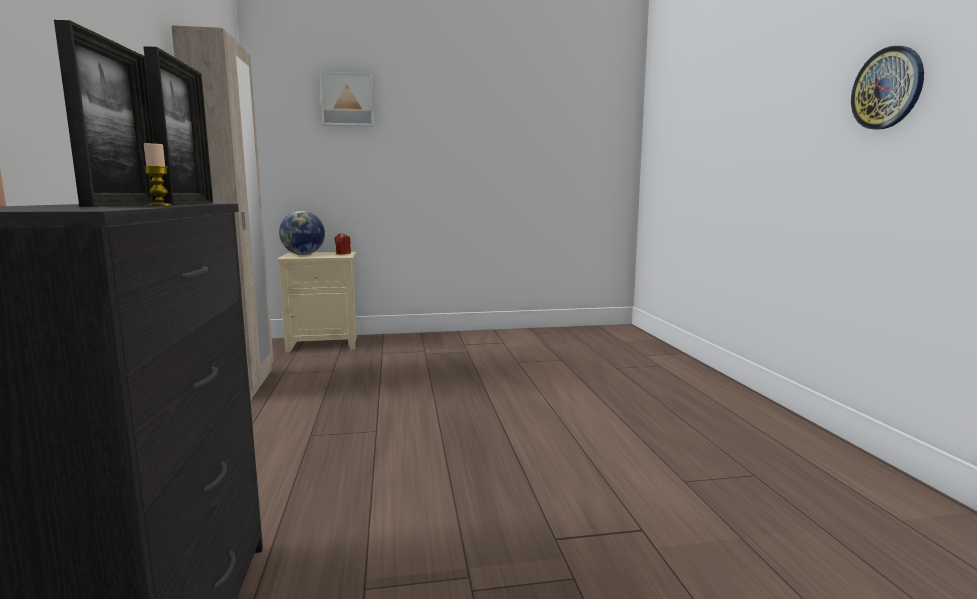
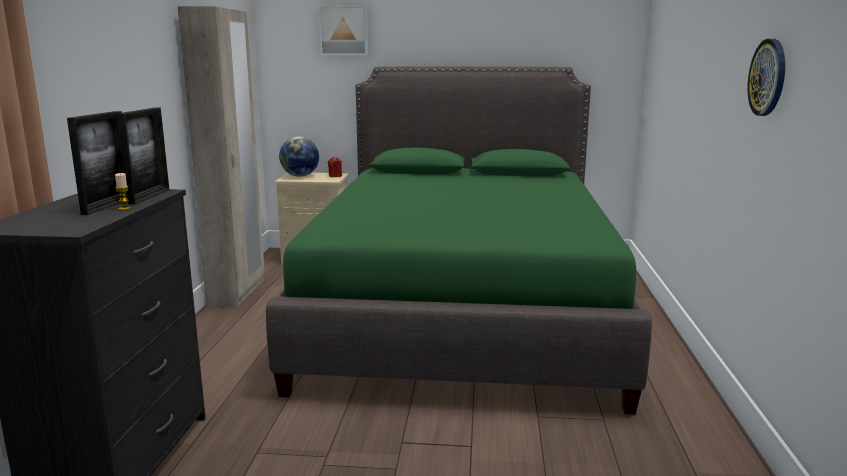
camera: 15 degrees right, 5 degrees up
none -> green bed [266,66,652,415]

